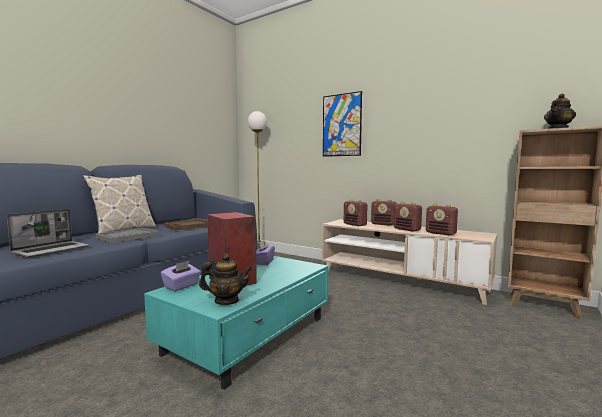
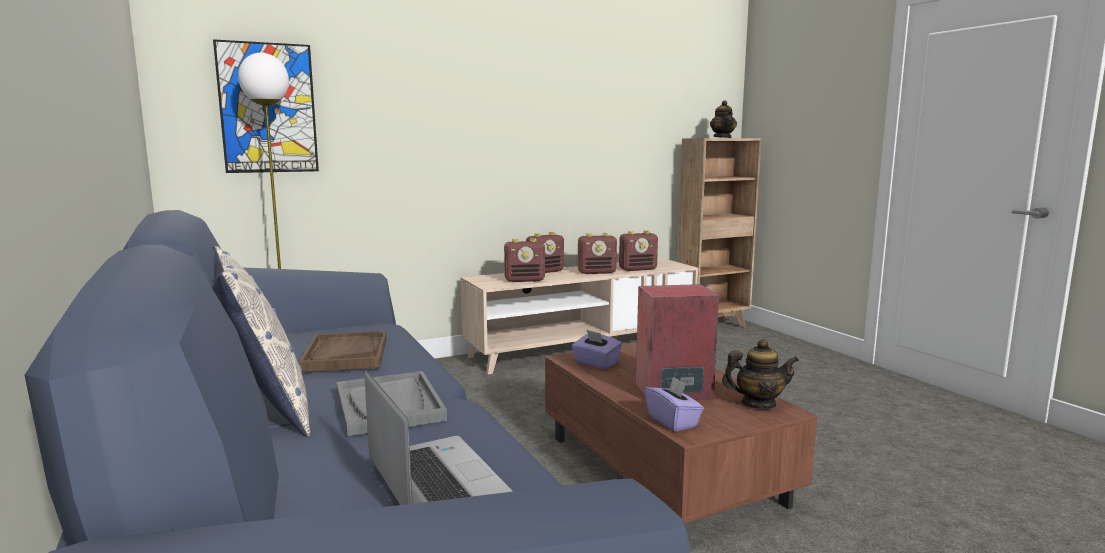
camera: 60 degrees left, 5 degrees up
turquoise coffee table [144,256,328,390] -> brown coffee table [545,342,817,523]
teapot [199,254,253,305] -> teapot turned 60 degrees clockwise [722,339,799,409]
picture [323,91,362,157] -> picture moved to [213,39,319,173]

